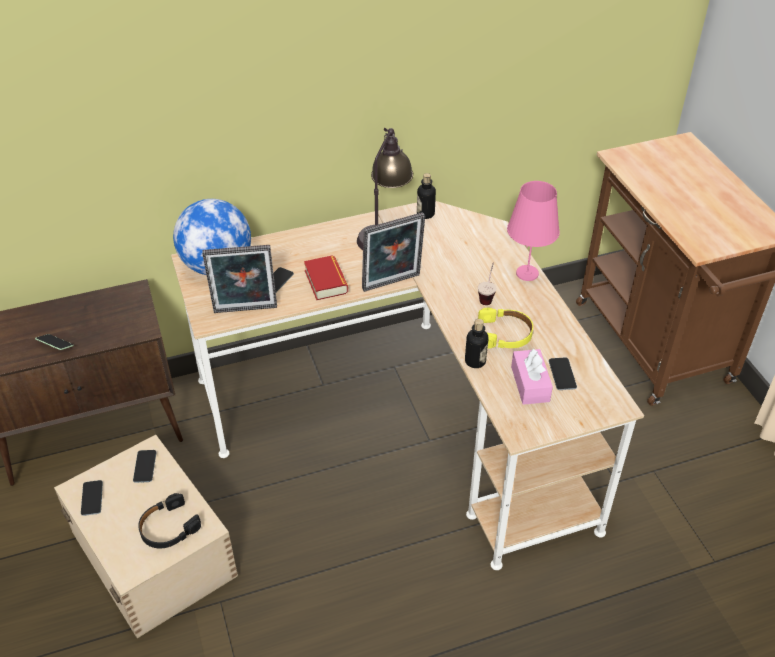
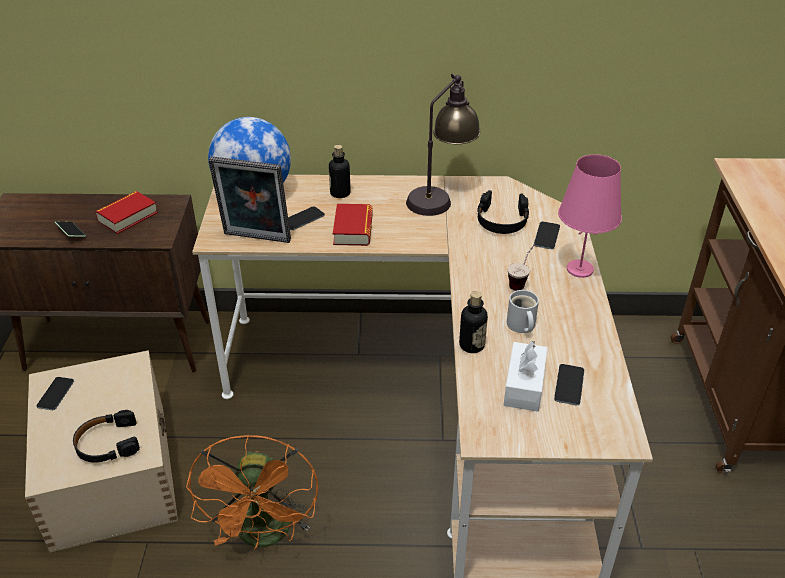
camera: 20 degrees right, 5 degrees down
phone [133,450,156,483] -> phone moved to [534,222,560,249]
picture frame [362,212,425,292] -> none
bottle [417,173,436,219] -> bottle moved to [329,145,351,198]
yellow headphones [478,308,533,349] -> white mug [507,290,539,333]
pink tissue box [511,348,553,405] -> white tissue box [504,341,547,412]
none -> book [95,191,158,234]
none -> orange fan [186,434,318,550]
none -> black headphones [477,190,529,234]

